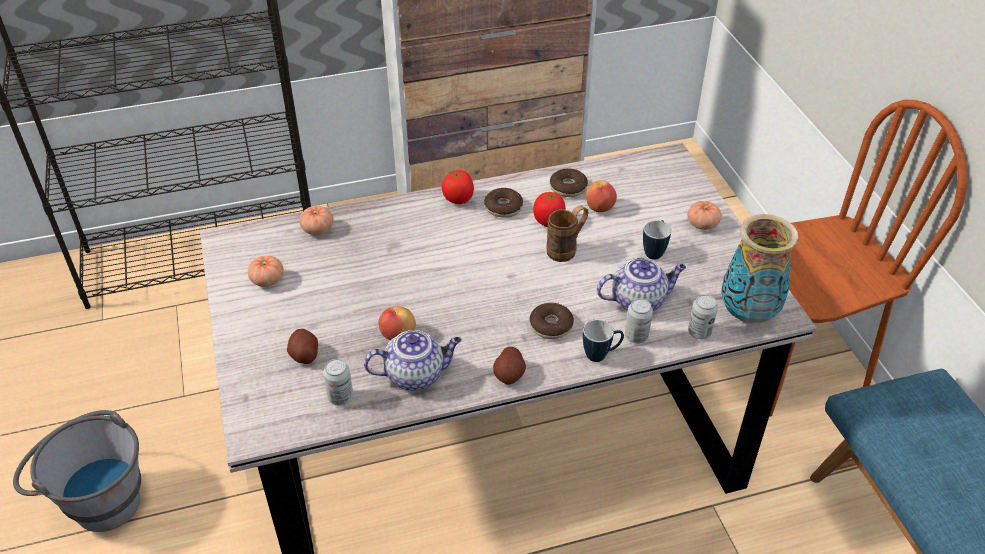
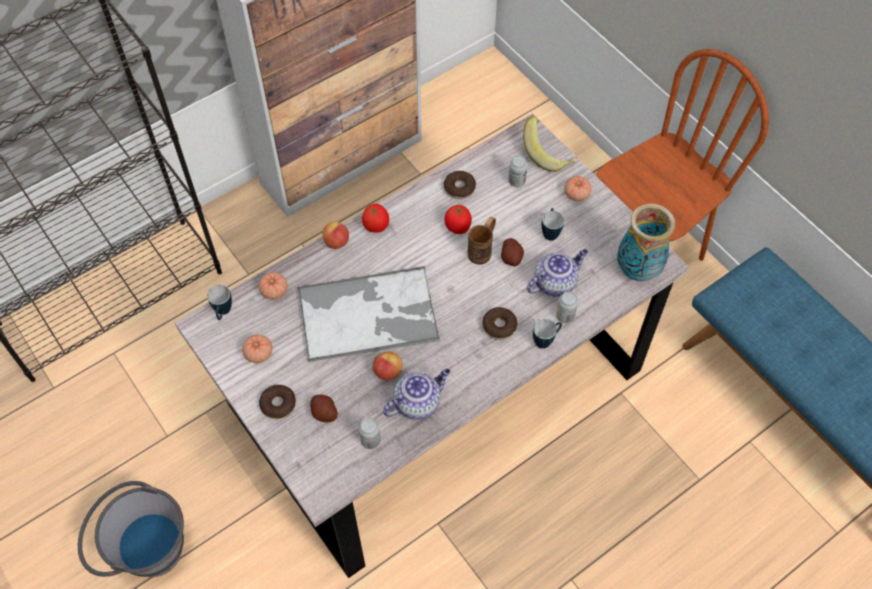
camera: 20 degrees left, 15 degrees up
donut [484,188,523,218] -> donut moved to [259,385,296,419]
potato [493,347,526,385] -> potato moved to [501,238,524,266]
apple [586,180,617,212] -> apple moved to [322,222,349,249]
can [688,294,718,339] -> can moved to [508,156,528,187]
none -> mug [207,285,232,320]
none -> tray [298,266,440,362]
none -> banana [523,117,576,172]

